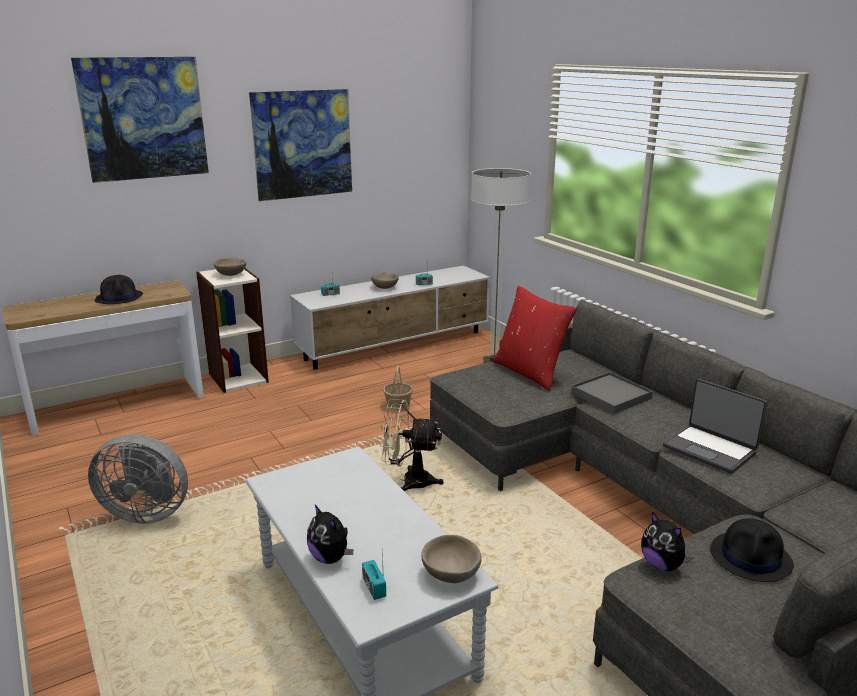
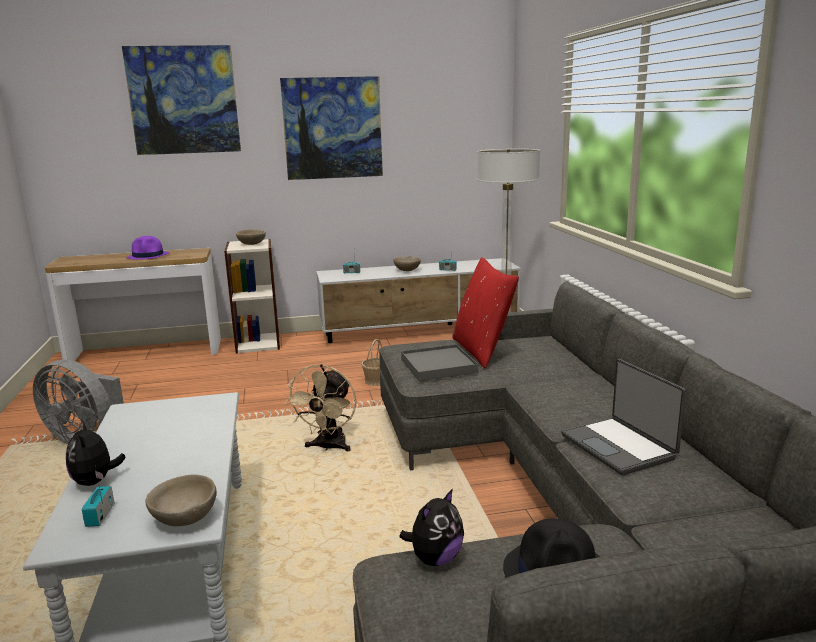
camera: 20 degrees right, 5 degrees down
black hat [95,275,143,304] -> purple hat [126,236,169,259]
beige fan [380,399,444,491] -> beige fan turned 105 degrees counterclockwise [285,364,357,451]
grey tray [571,372,653,414] -> grey tray moved to [401,344,478,381]
plush toy [641,512,693,571] -> plush toy turned 120 degrees counterclockwise [399,488,464,566]

